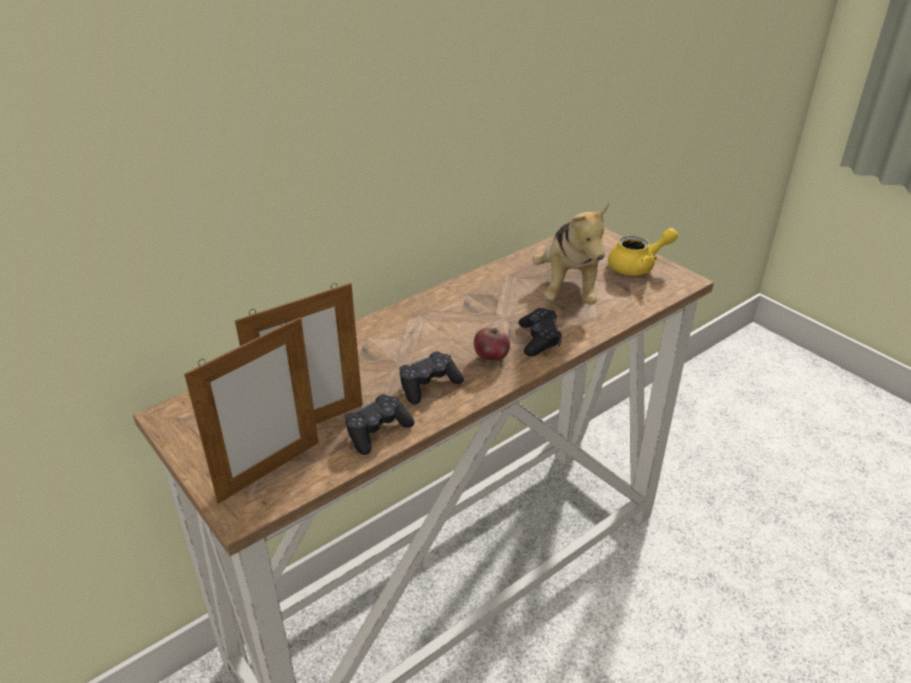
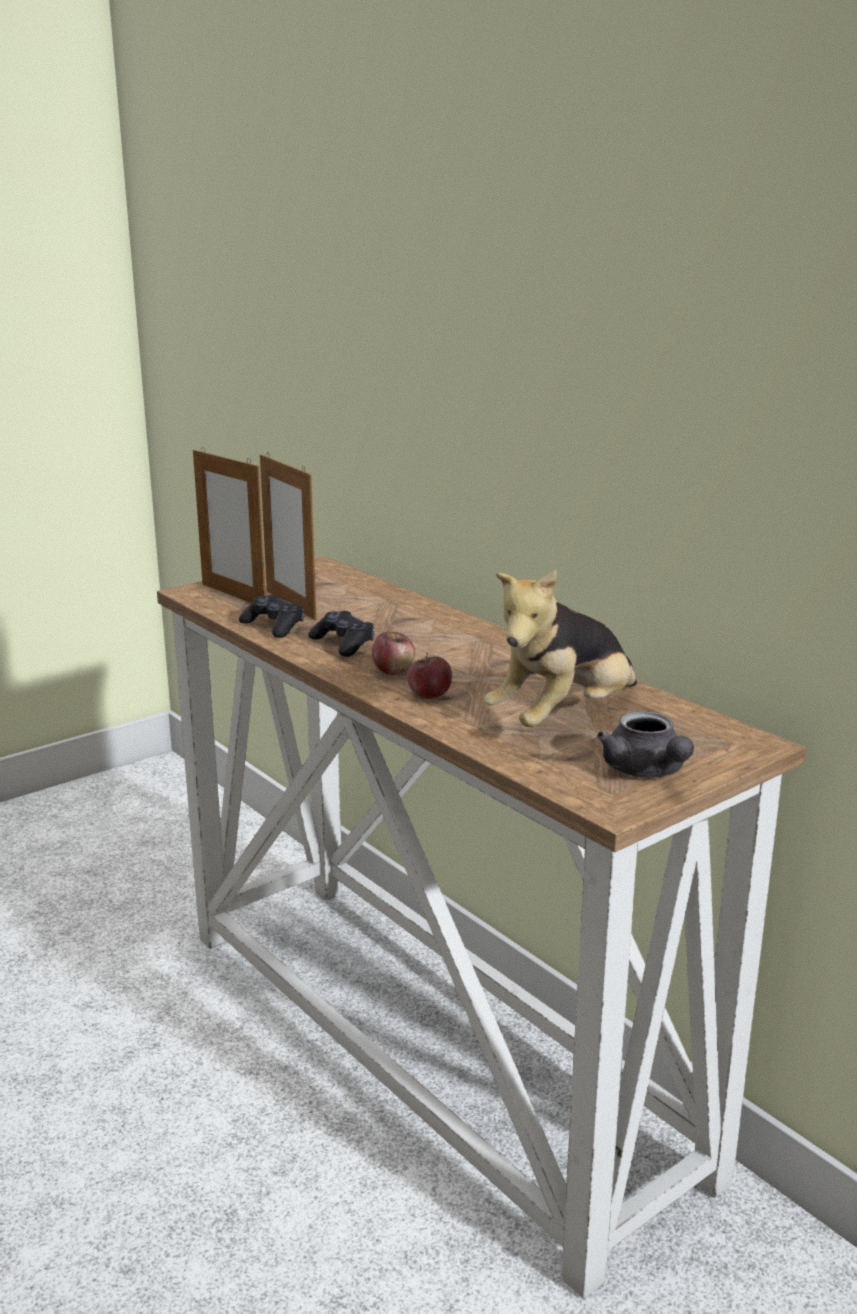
camera: 90 degrees right, 15 degrees down
black game controller [518,308,562,356] -> apple [407,652,452,699]
plush toy [532,203,609,305] -> plush toy turned 45 degrees counterclockwise [484,570,637,727]
yellow teapot [608,228,678,275] -> grey teapot [597,711,694,778]

